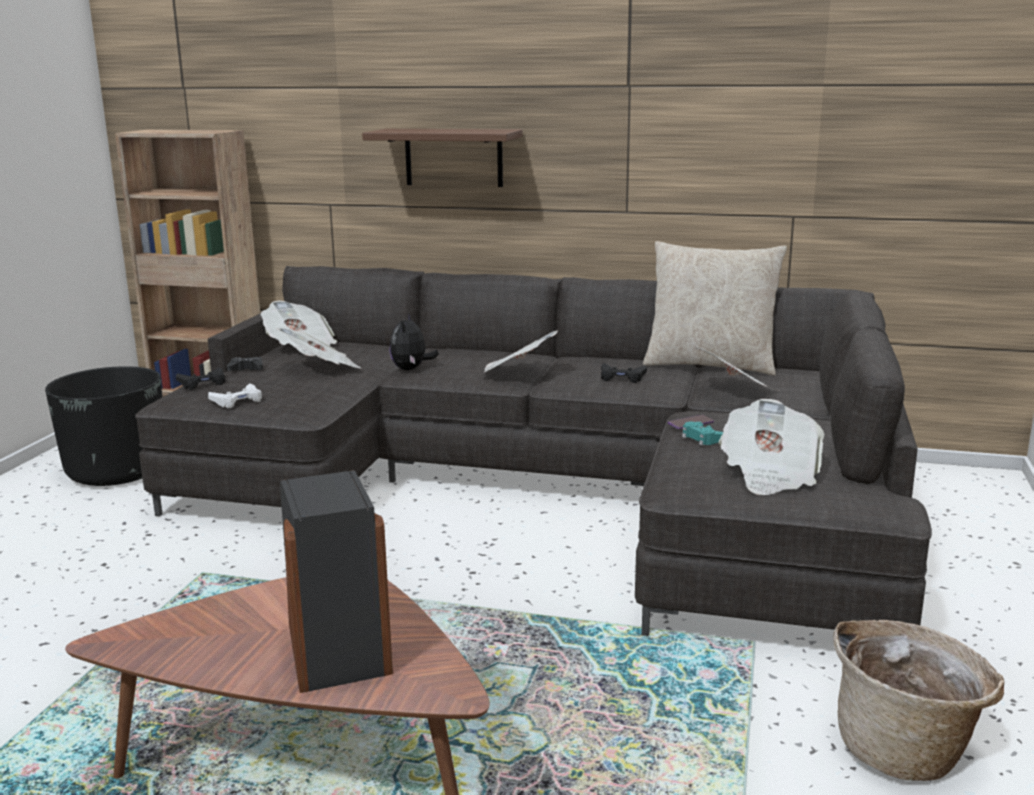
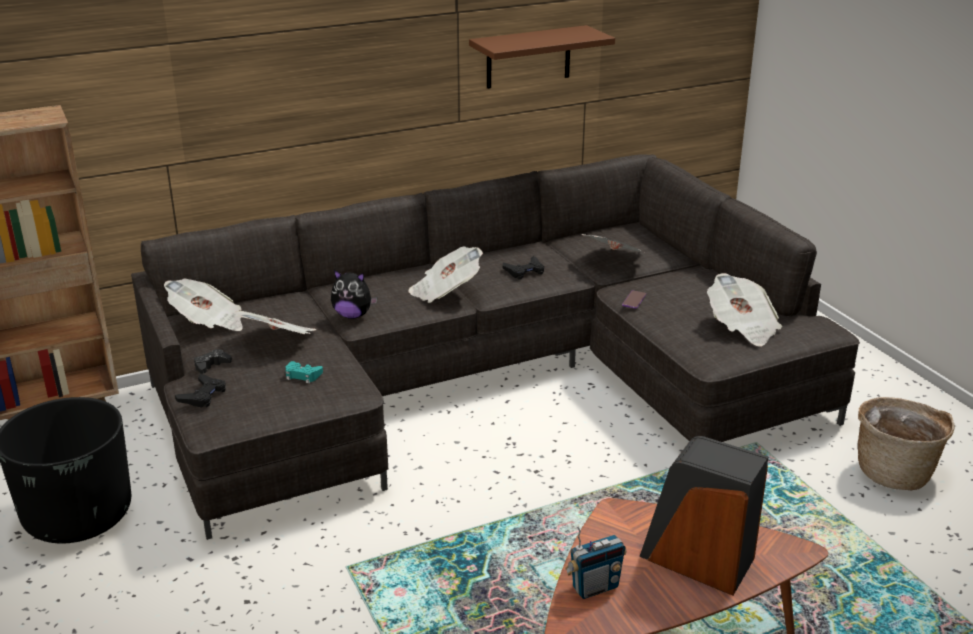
camera: 40 degrees left, 10 degrees up
white game controller [208,383,262,408] -> none
brown shelf [362,129,523,187] -> brown shelf moved to [469,25,615,89]
plush toy [390,313,439,370] -> plush toy turned 45 degrees counterclockwise [331,270,378,319]
beige pillow [643,241,787,376] -> none
turquoise game controller [682,422,723,446] -> turquoise game controller moved to [285,361,323,383]
none -> radio [565,525,626,599]

